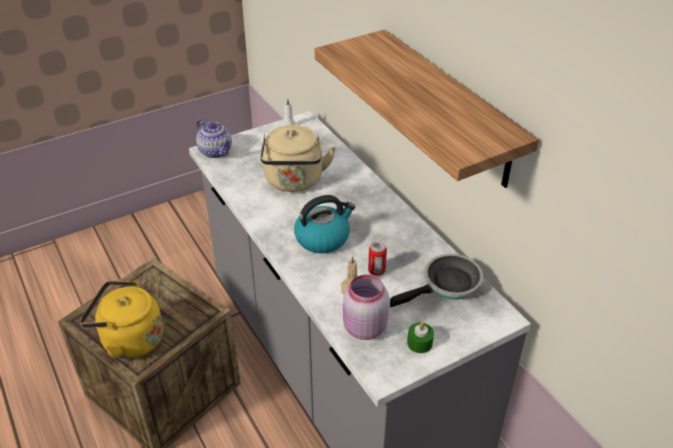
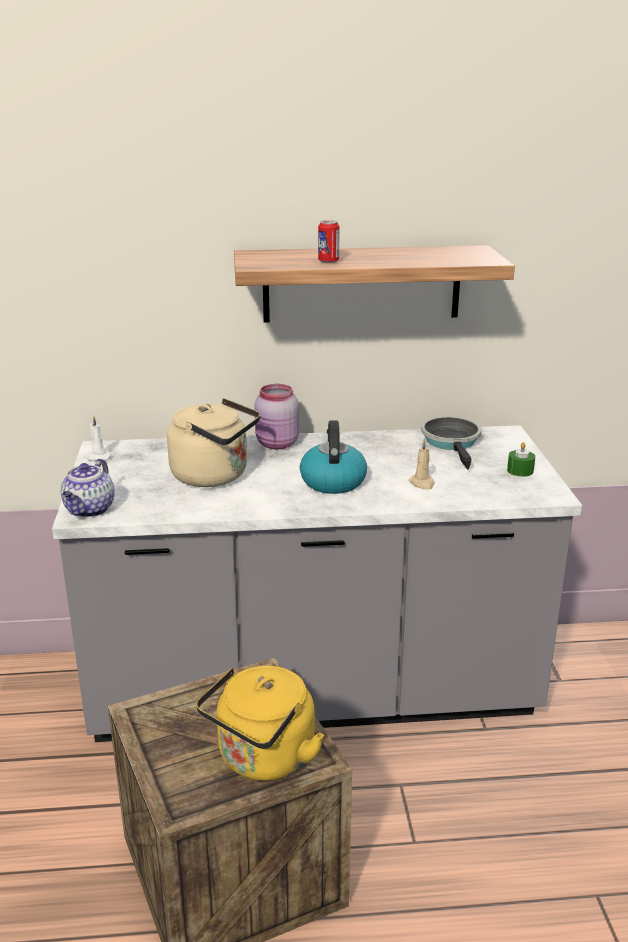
camera: 65 degrees left, 15 degrees down
teapot [196,119,232,158] -> teapot turned 120 degrees clockwise [61,459,115,517]
pink jar [343,275,389,340] -> pink jar moved to [255,384,299,449]
can [368,242,387,276] -> can moved to [318,220,340,263]

